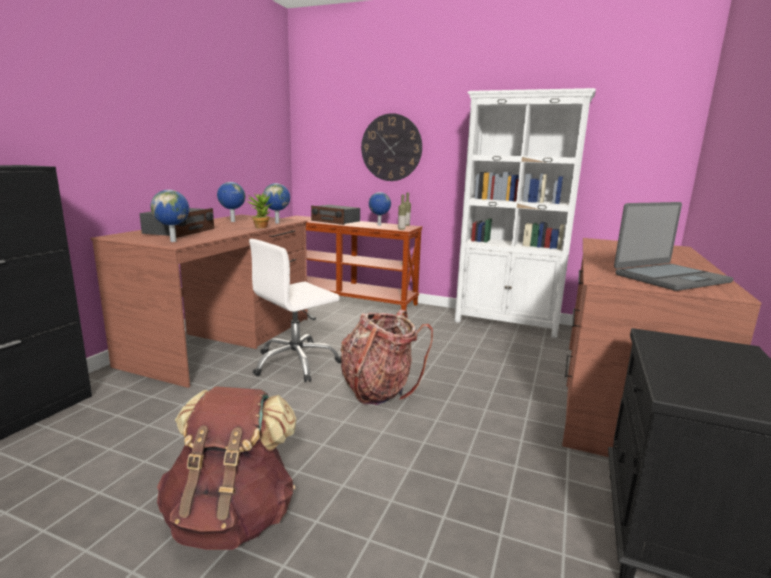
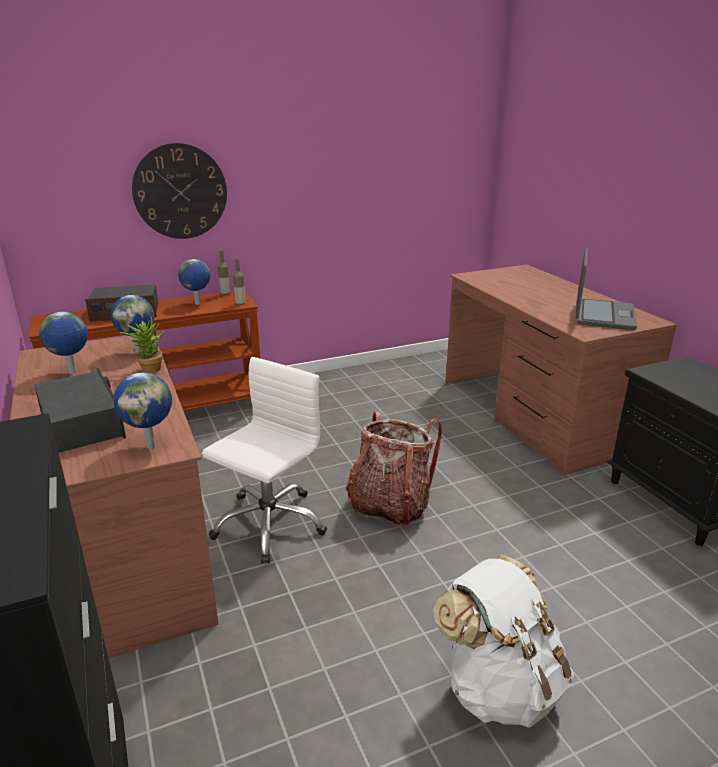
camera: 45 degrees left, 10 degrees up
brown backpack [157,387,297,550] -> white backpack [433,555,574,728]
white office chair [249,239,342,382] -> white office chair turned 150 degrees counterclockwise [202,357,327,564]
white bookcase [454,88,596,338] -> none

